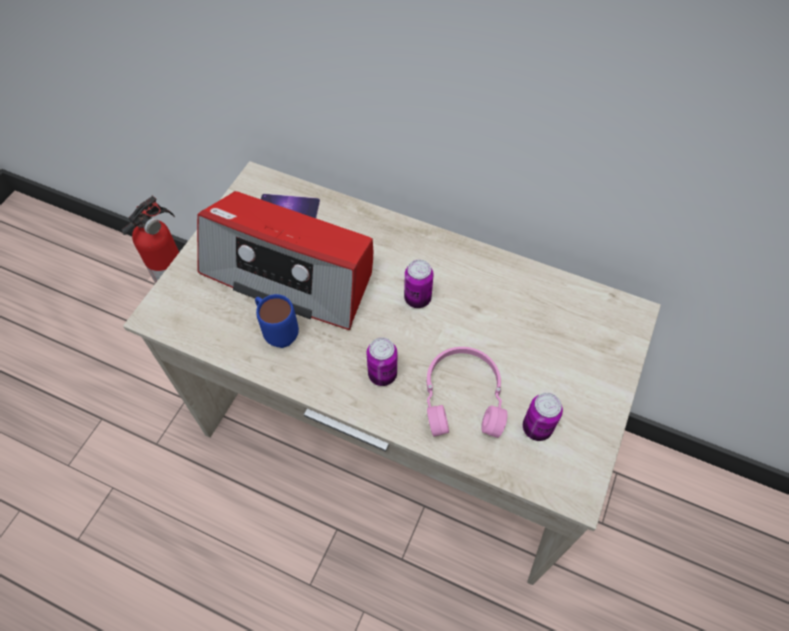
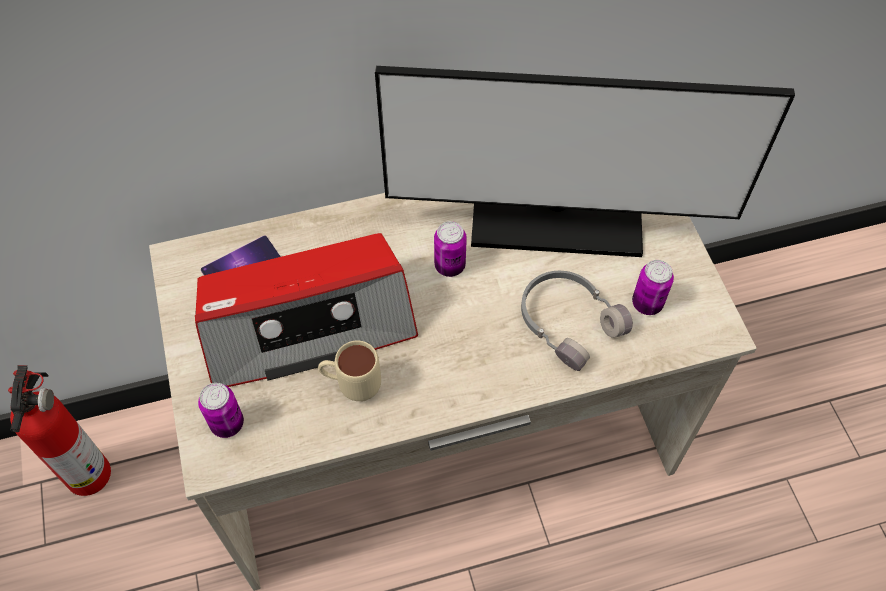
camera: 40 degrees left, 0 degrees up
blue mug [255,294,299,348] -> beige mug [318,341,381,401]
can [367,337,397,386] -> can moved to [198,383,244,438]
pink headphones [427,347,508,438] -> grey headphones [521,271,633,371]
none -> monitor [375,66,795,257]

